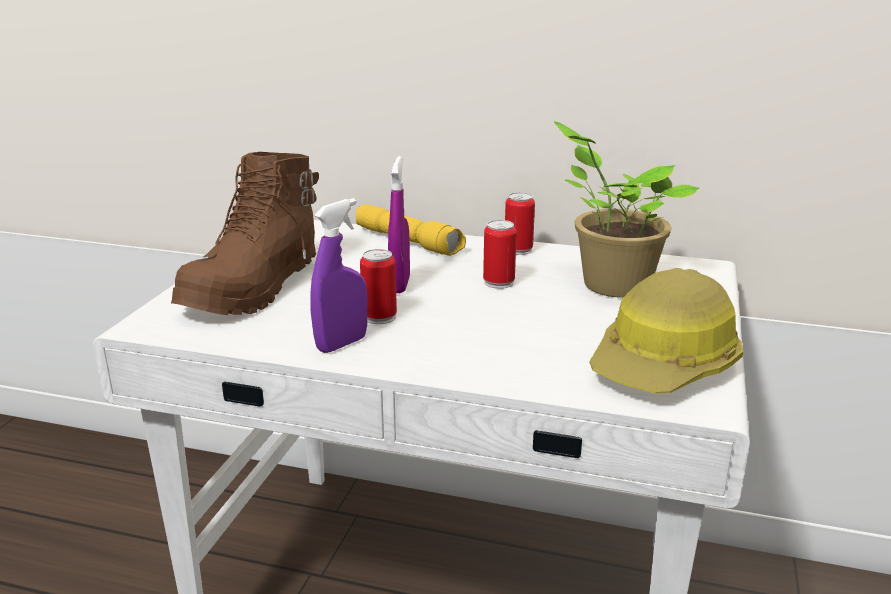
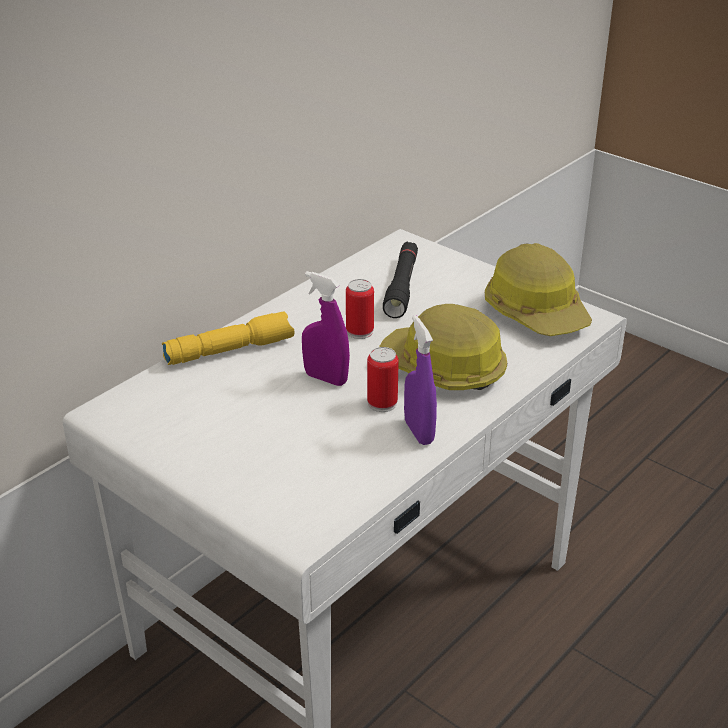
camera: 65 degrees left, 10 degrees up
brown boot [171,152,319,315] -> none
can [505,192,535,255] -> none
potted plant [554,121,699,298] -> black flashlight [383,242,418,318]
none -> hard hat [379,304,507,390]

